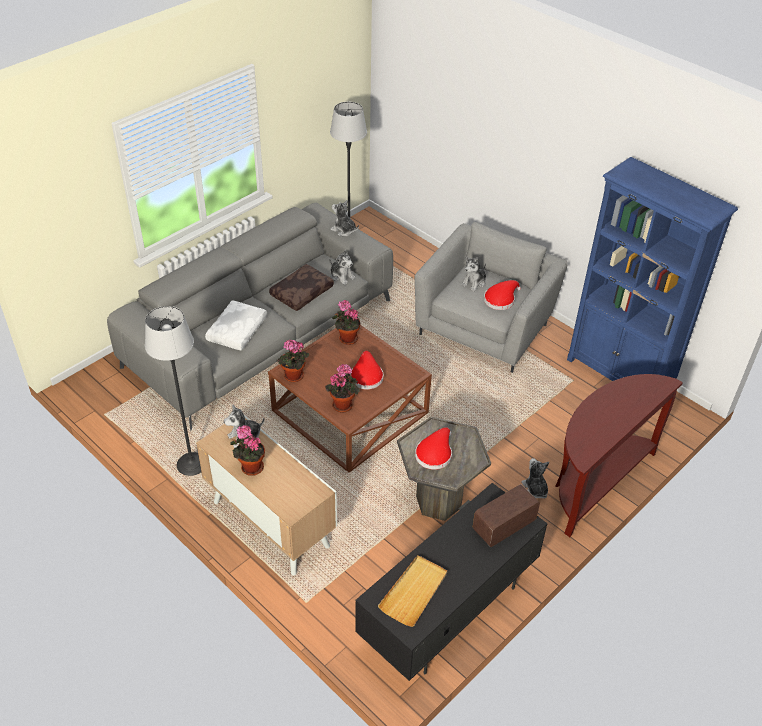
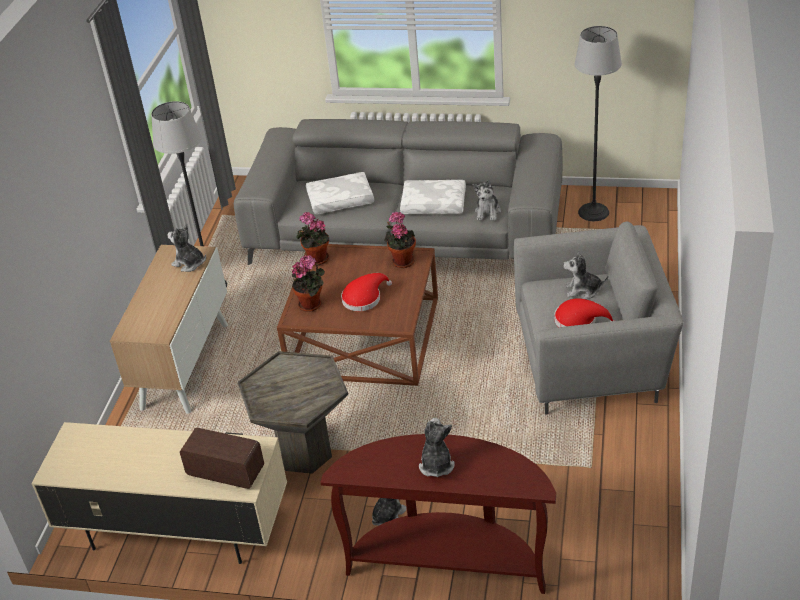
camera: 60 degrees right, 5 degrees down
potted plant [230,425,265,476] -> none
brown pillow [269,264,334,311] -> white pillow [400,180,466,214]
plush toy [330,200,359,236] -> plush toy moved to [419,418,455,477]
black tv stand [355,483,548,681] -> beige tv stand [31,422,287,564]
beige tray [378,555,448,627] -> none
red hat [415,427,452,470] -> none
blue bookcase [567,157,738,381] -> none

